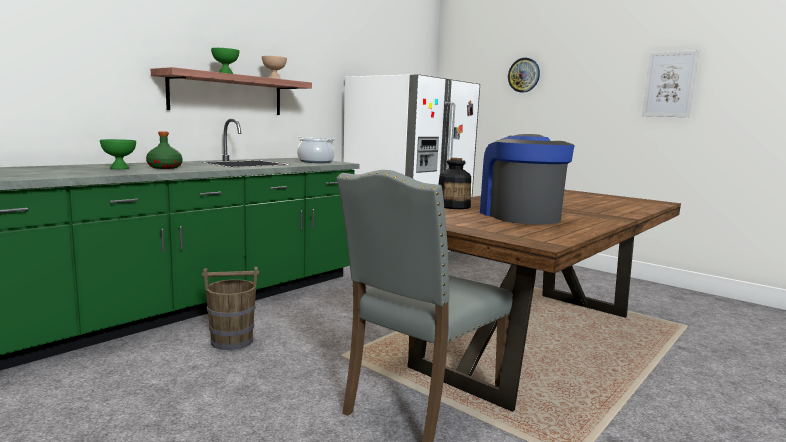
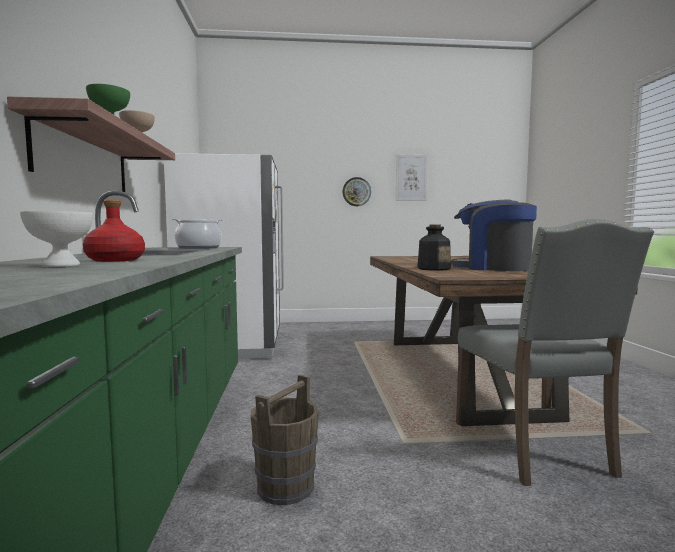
camera: 45 degrees left, 5 degrees down
green bowl [100,139,136,169] -> white bowl [20,211,93,267]
green bottle [146,131,183,169] -> red bottle [83,200,145,262]
wall clock [508,58,540,92] -> wall clock moved to [343,177,371,206]

